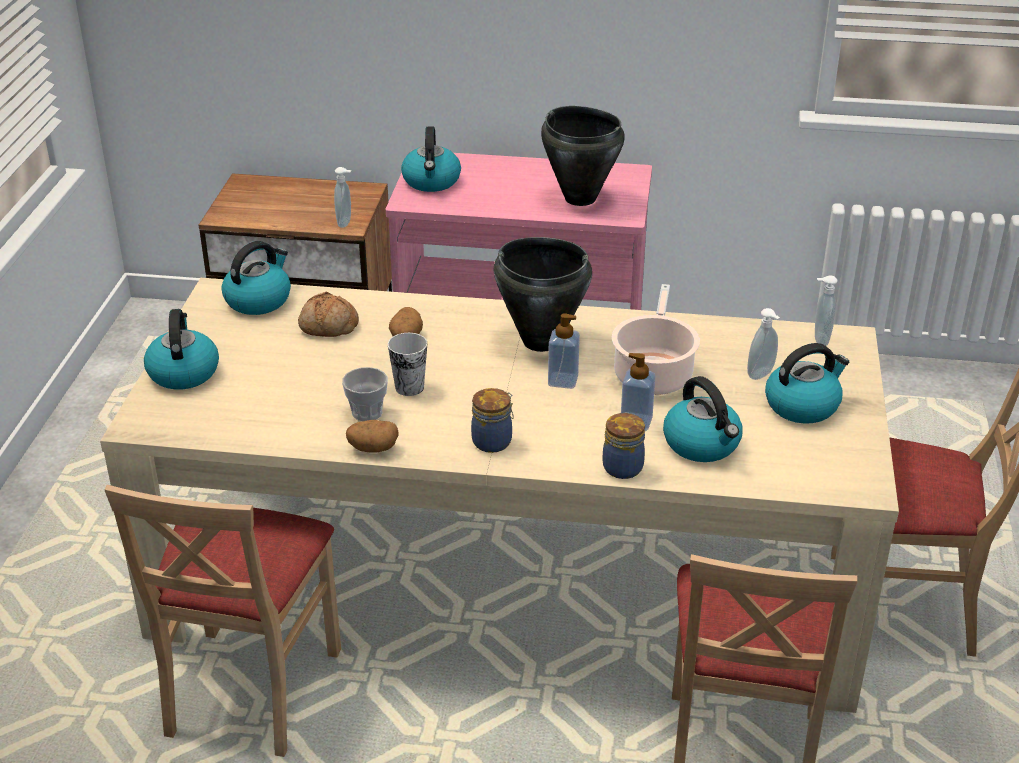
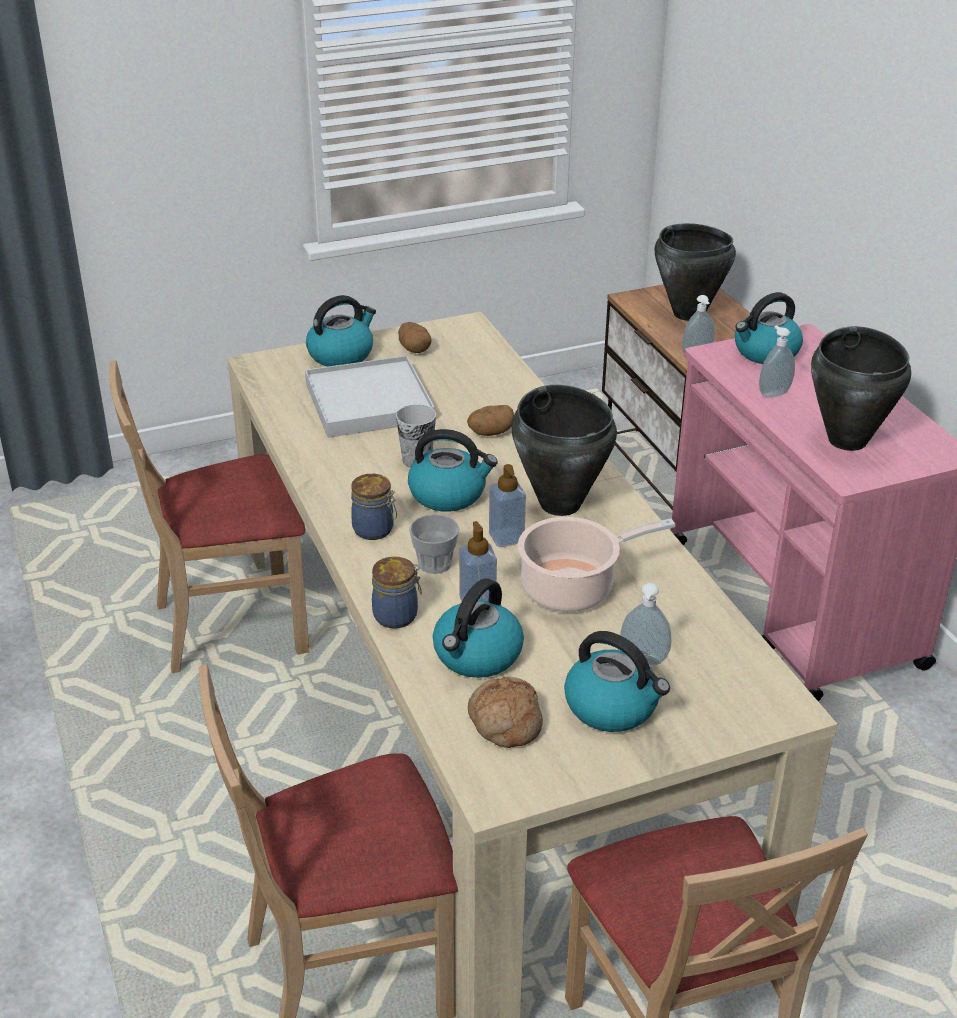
camera: 60 degrees right, 0 degrees up
kettle [221,241,291,315] -> kettle moved to [408,429,498,512]
bread [298,292,359,337] -> bread moved to [468,677,543,748]
cup [342,367,388,421] -> cup moved to [409,514,459,574]
potato [346,420,398,453] -> potato moved to [398,322,431,353]
soap dispenser [815,275,838,346] -> soap dispenser moved to [759,325,795,397]
none -> white tray [305,356,435,438]
none -> black cooking pot [654,223,736,321]

